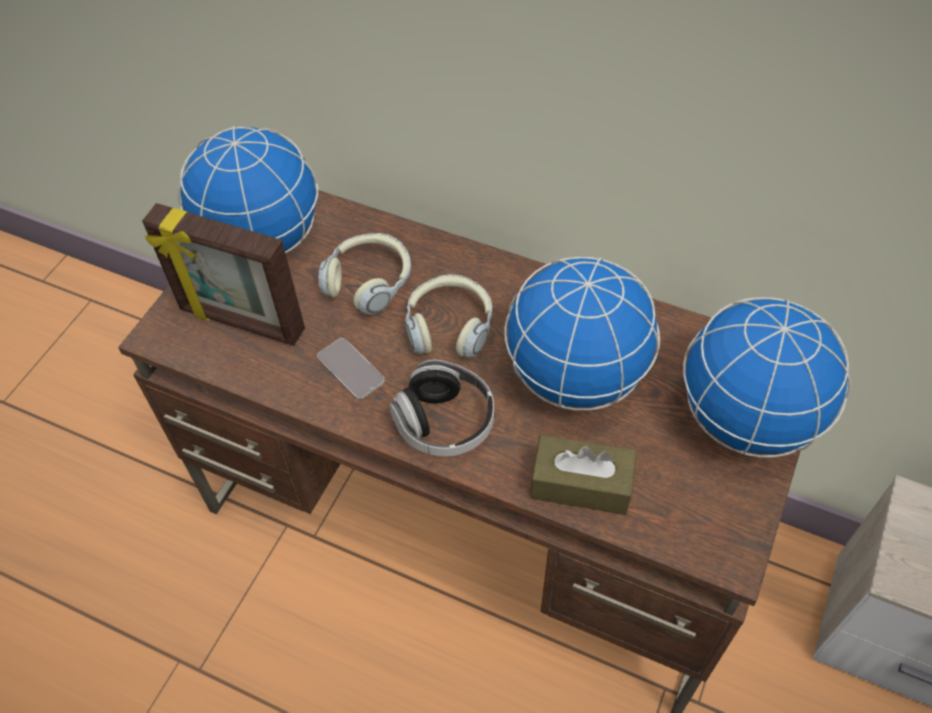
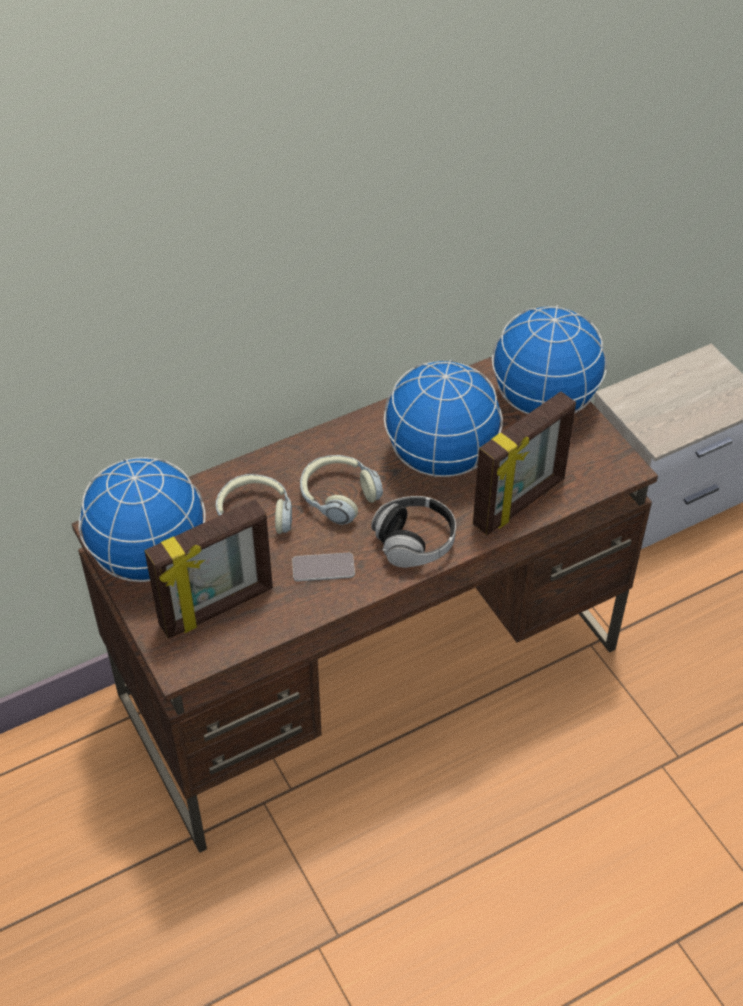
camera: 55 degrees left, 5 degrees down
brown tissue box [530,435,637,515] -> picture frame [473,392,576,535]

